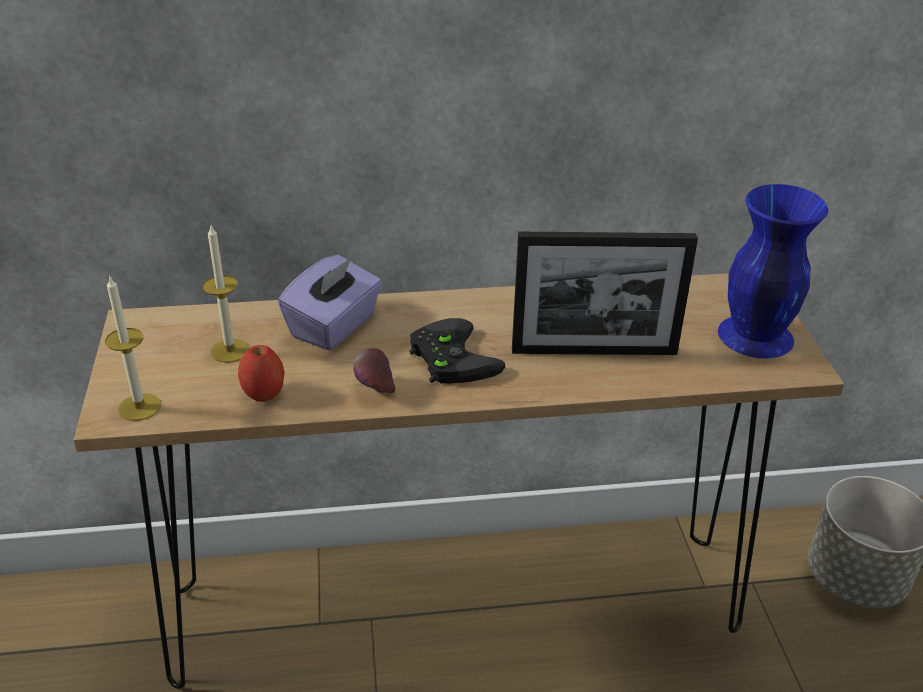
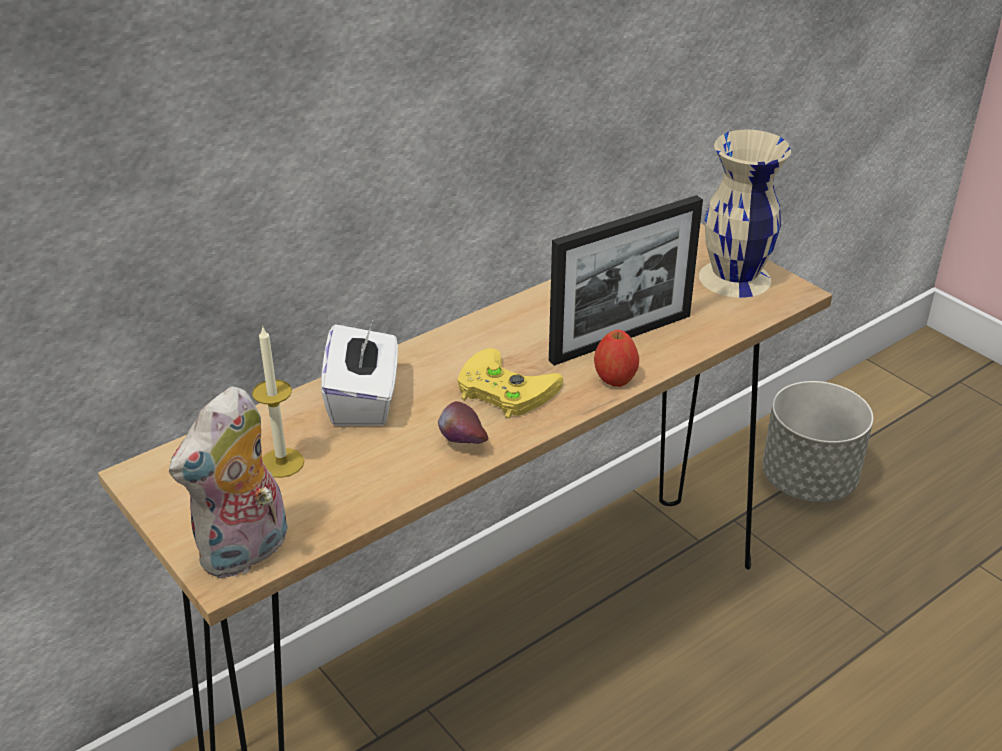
camera: 30 degrees left, 0 degrees up
candle [105,275,161,421] -> plush toy [169,386,288,578]
apple [238,345,284,402] -> apple moved to [594,330,639,387]
purple tissue box [278,255,382,350] -> white tissue box [321,321,398,426]
black game controller [409,318,505,384] -> yellow game controller [457,348,563,419]
blue vase [718,184,828,359] -> beige vase [699,130,791,298]

